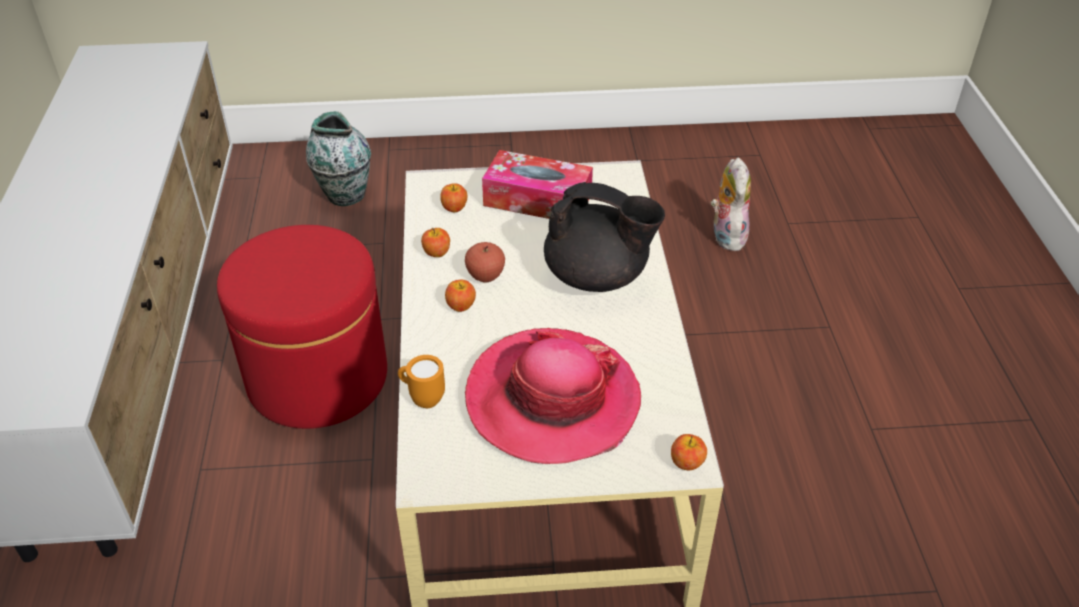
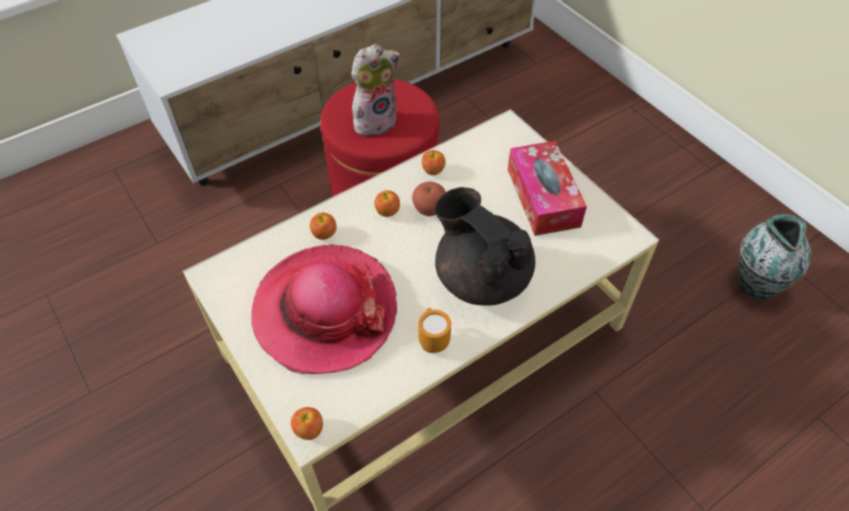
camera: 60 degrees right, 10 degrees up
vase [306,111,371,206] -> vase moved to [738,214,811,300]
orange mug [398,355,445,408] -> orange mug moved to [418,308,451,353]
apple [440,183,467,213] -> apple moved to [310,213,337,240]
black teapot [544,182,665,292] -> black teapot turned 150 degrees clockwise [434,187,535,306]
plush toy [711,157,751,251] -> plush toy moved to [352,44,400,136]

